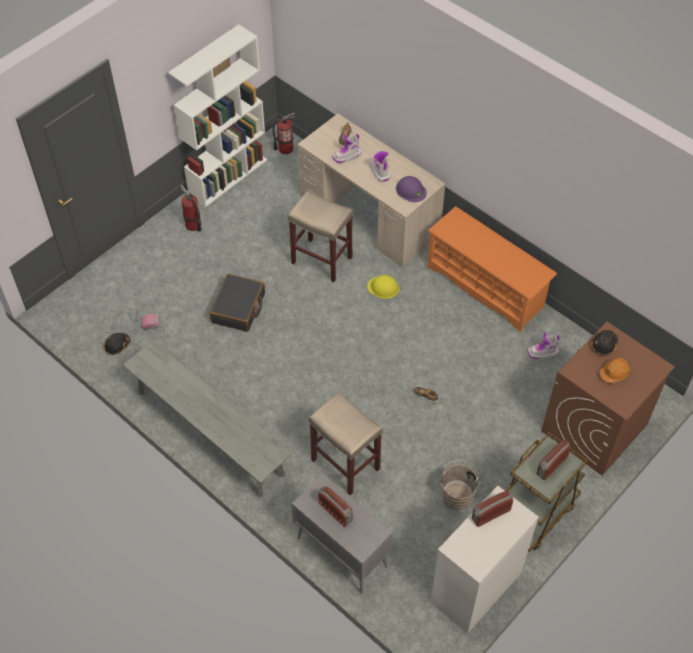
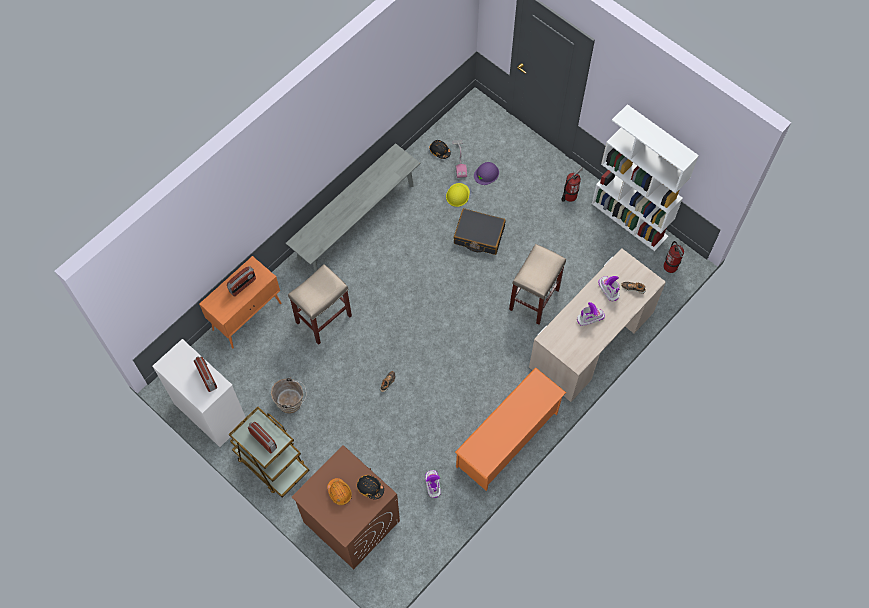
camera: 90 degrees right, 10 degrees up
grey cabinet [292,474,393,594] -> orange cabinet [199,256,282,349]
yellow hard hat [367,275,399,299] -> yellow hard hat moved to [446,183,470,207]
purple hard hat [396,176,427,202] -> purple hard hat moved to [474,162,499,185]

